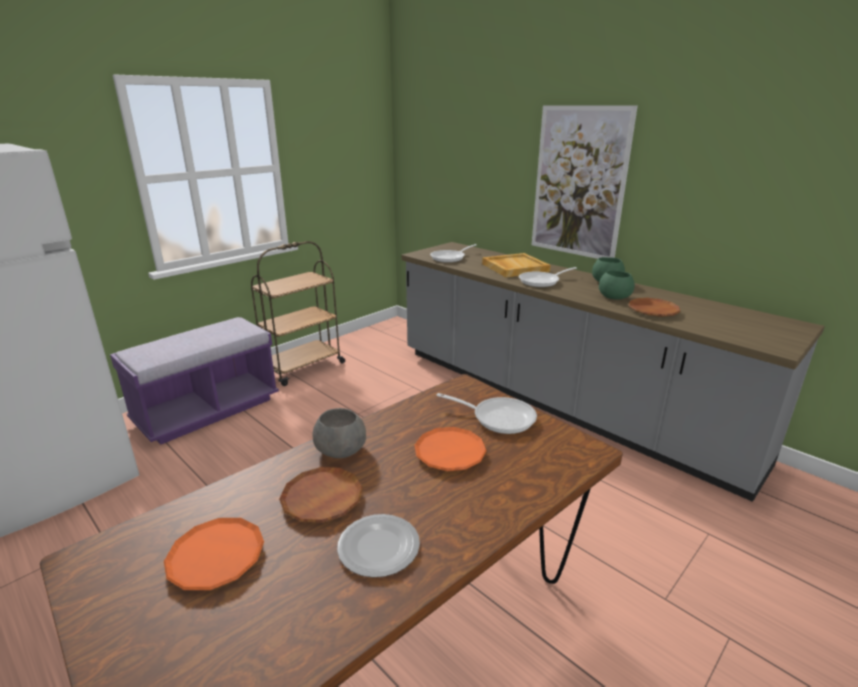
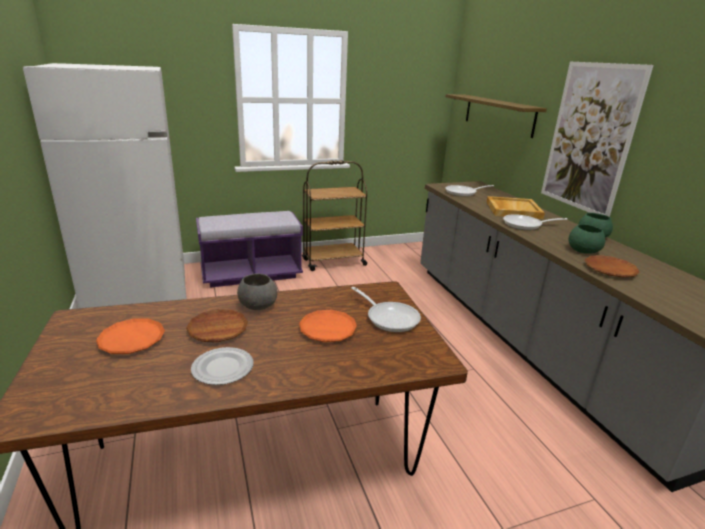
camera: 25 degrees right, 0 degrees up
none -> shelf [446,94,547,138]

